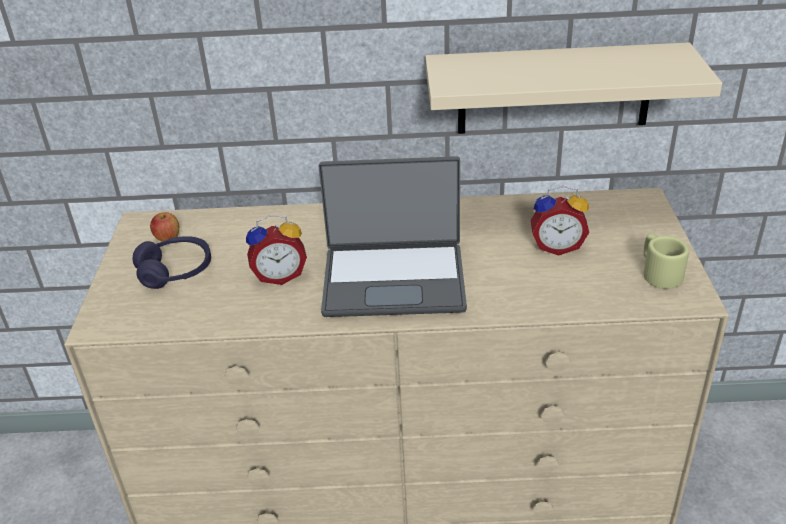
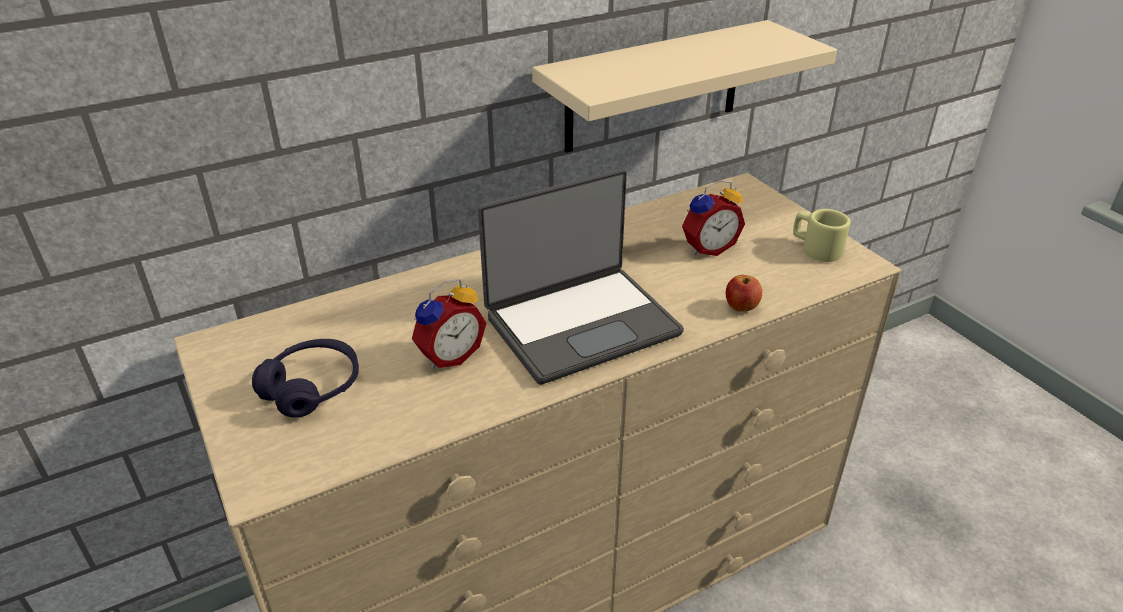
camera: 30 degrees left, 0 degrees up
apple [150,212,179,242] -> apple moved to [726,275,762,312]

